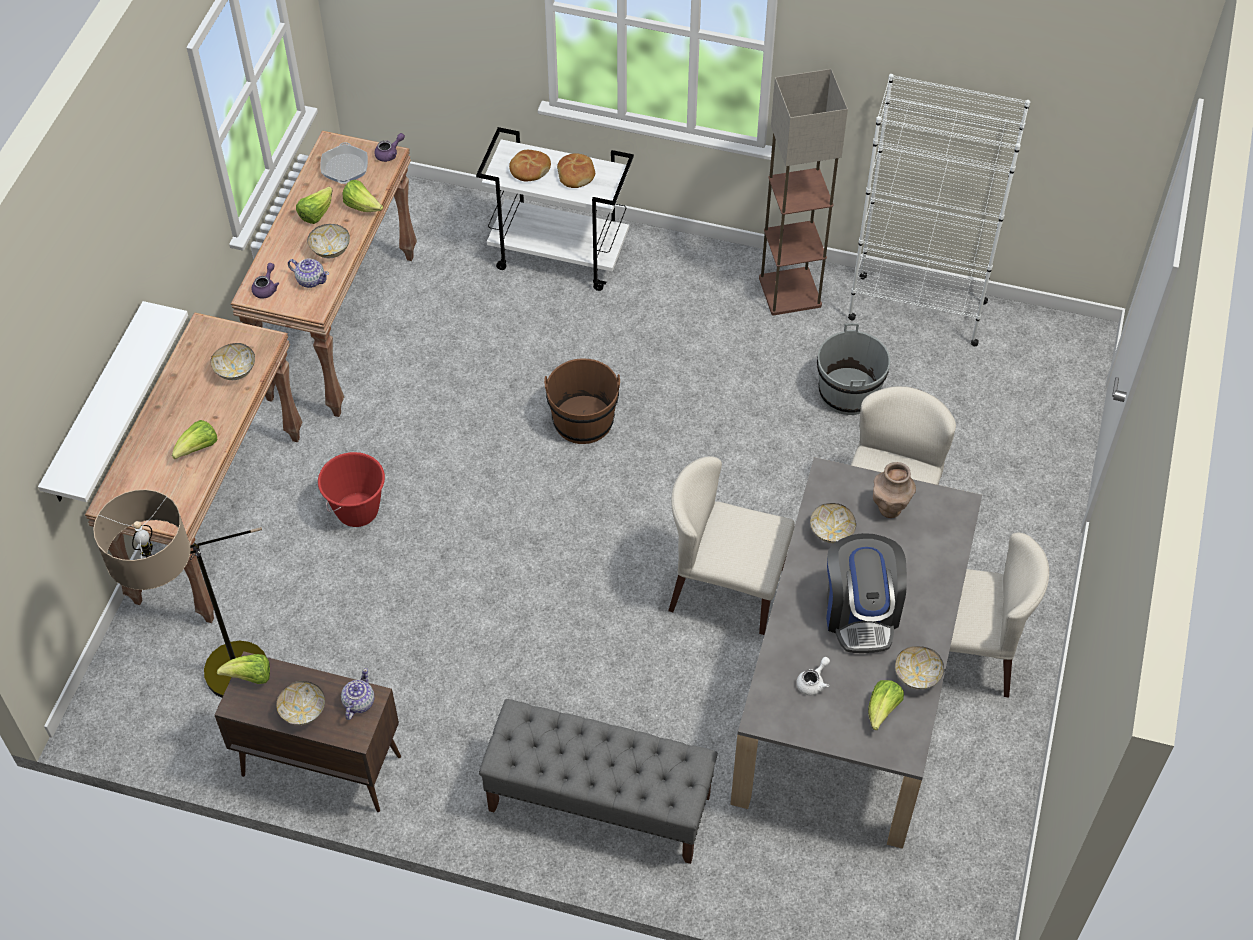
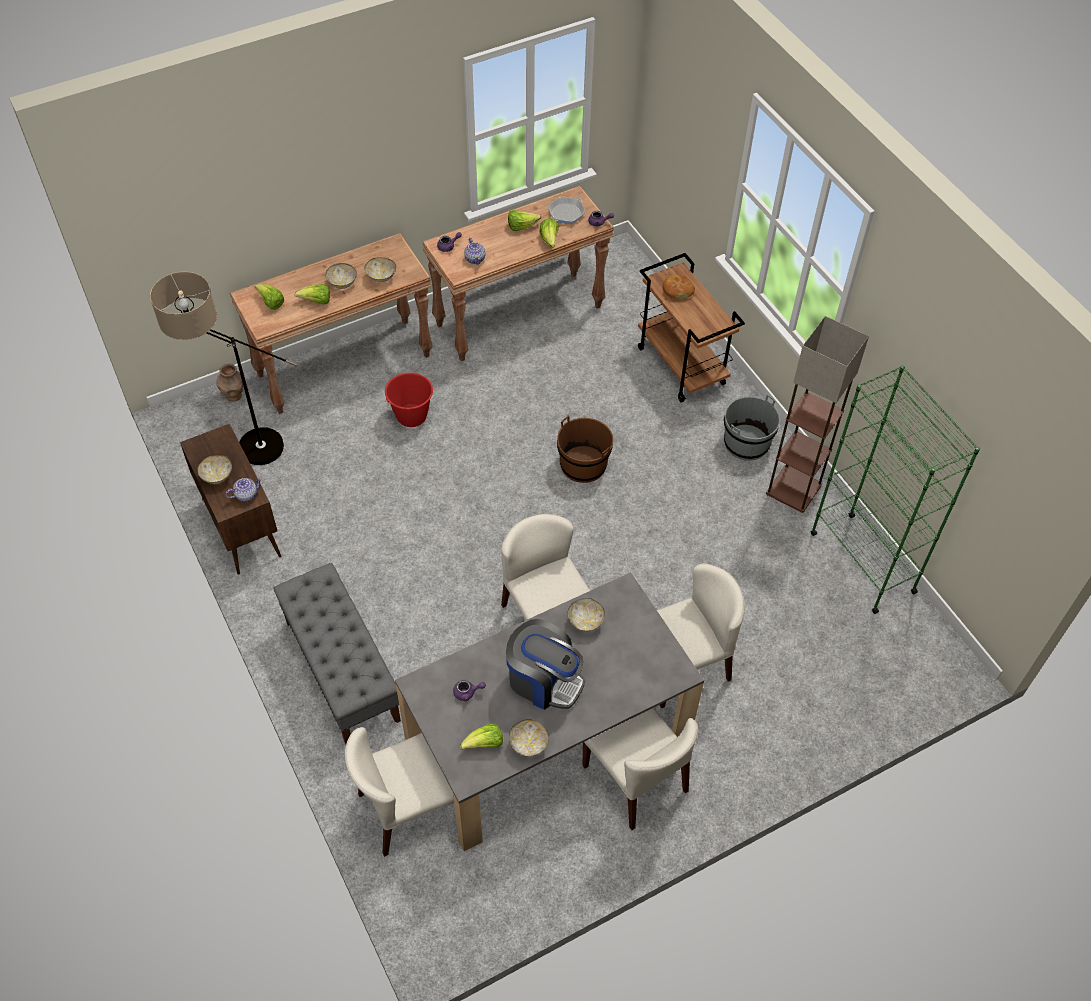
camera: 45 degrees right, 0 degrees up
white shelf [38,301,188,502] -> none
lettuce [217,654,270,684] -> lettuce moved to [255,284,284,310]
bowl [307,224,350,258] -> bowl moved to [325,263,357,289]
white cart [476,127,634,291] -> brown cart [638,253,745,403]
bread [557,153,595,188] -> none
white teapot [796,657,830,696] -> purple teapot [453,680,486,701]
grey bucket [817,323,890,415] -> grey bucket moved to [724,395,780,461]
coffee machine [826,533,907,653] -> coffee machine turned 105 degrees counterclockwise [506,619,585,710]
white bookcase [848,74,1030,346] -> green bookcase [811,365,980,614]
brown vase [873,462,916,518] -> brown vase moved to [216,363,244,402]
none -> beige chair [345,727,454,857]

